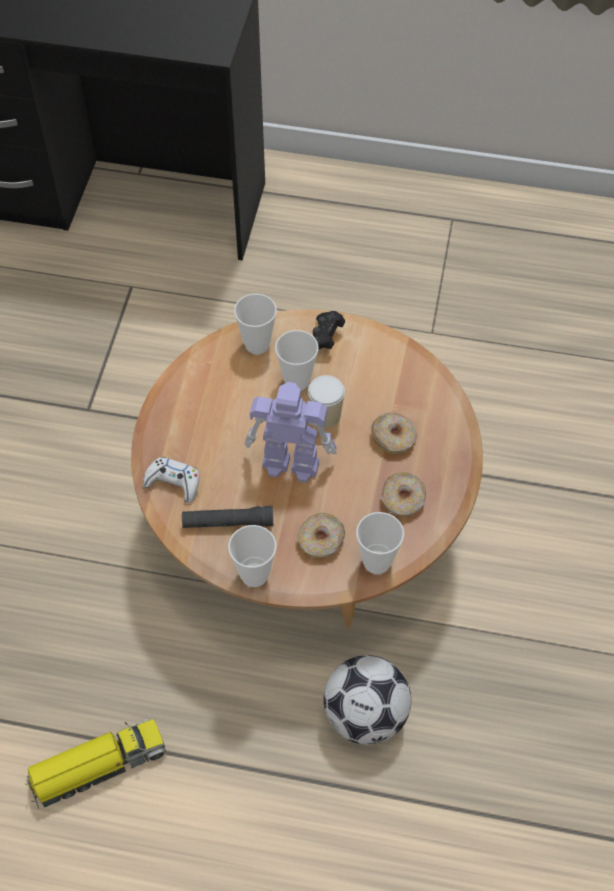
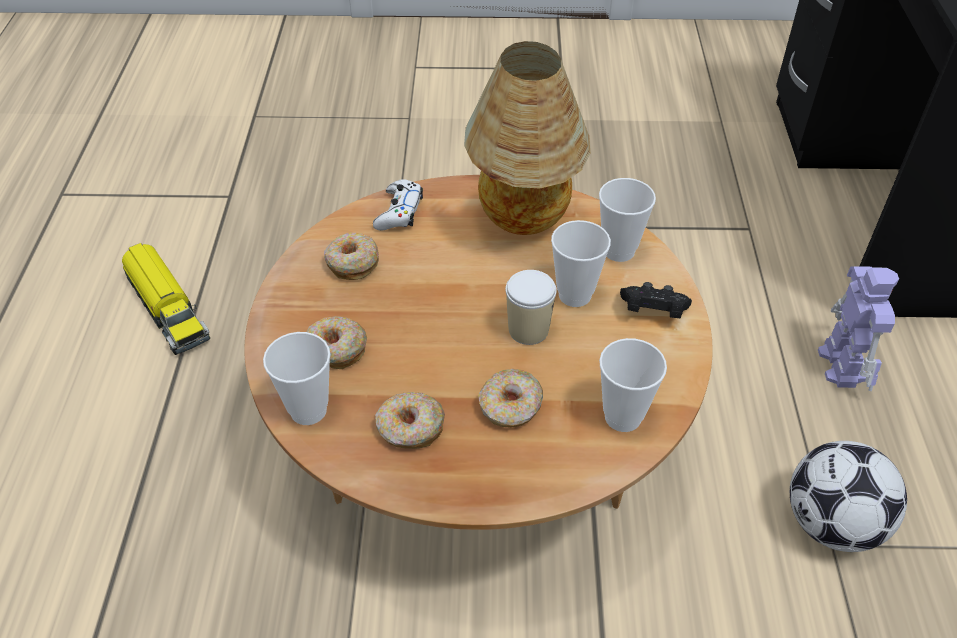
camera: 80 degrees right, 10 degrees down
black flashlight [182,506,273,528] -> donut [324,233,379,280]
cup [228,525,277,587] -> cup moved to [599,338,667,432]
toy robot [244,382,337,482] -> toy robot moved to [818,266,899,391]
football [324,655,411,745] -> football moved to [790,441,907,552]
none -> table lamp [464,41,590,235]

